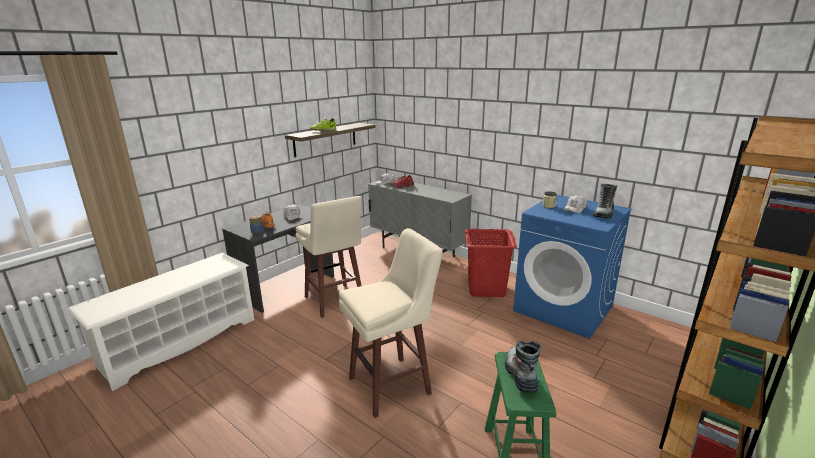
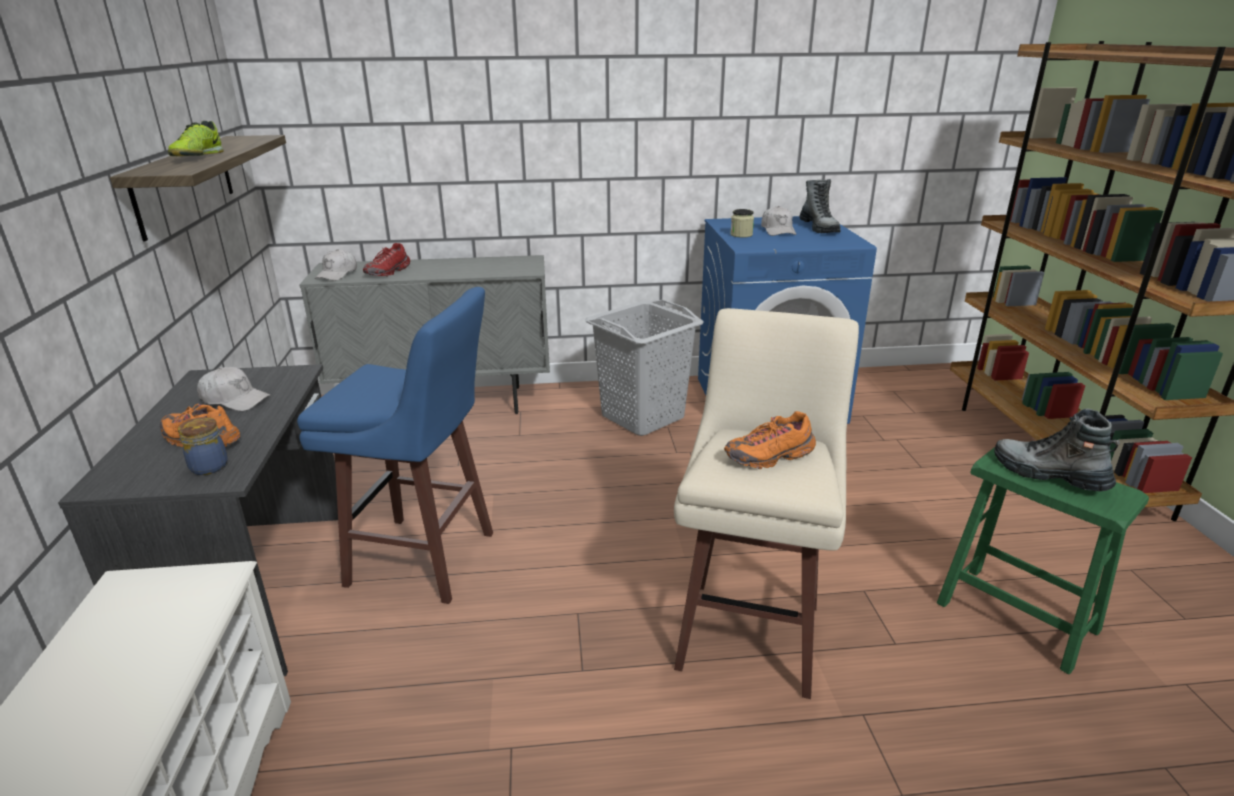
camera: 45 degrees left, 5 degrees up
beige stool [295,196,362,318] -> blue stool [297,287,493,604]
red laundry basket [465,229,517,297] -> grey laundry basket [585,299,704,436]
none -> orange shoe [724,411,816,469]

